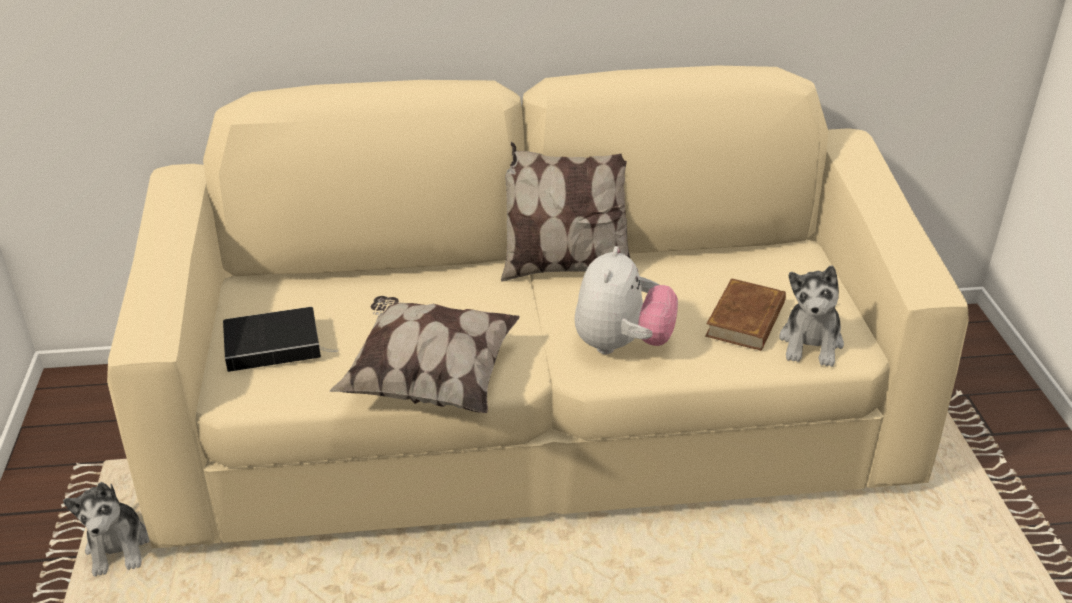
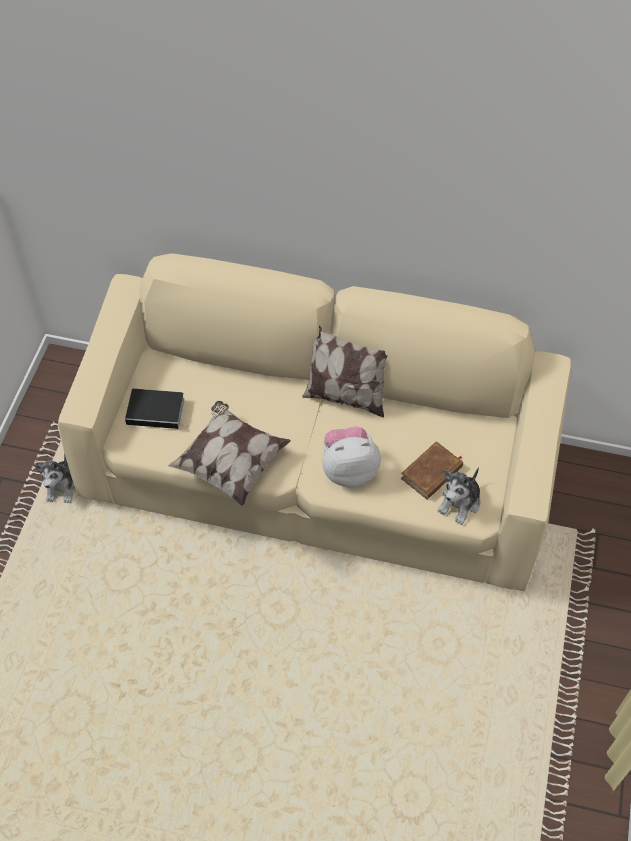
camera: 20 degrees right, 20 degrees up
plush toy [575,246,678,354] -> plush toy turned 135 degrees counterclockwise [322,426,381,487]

